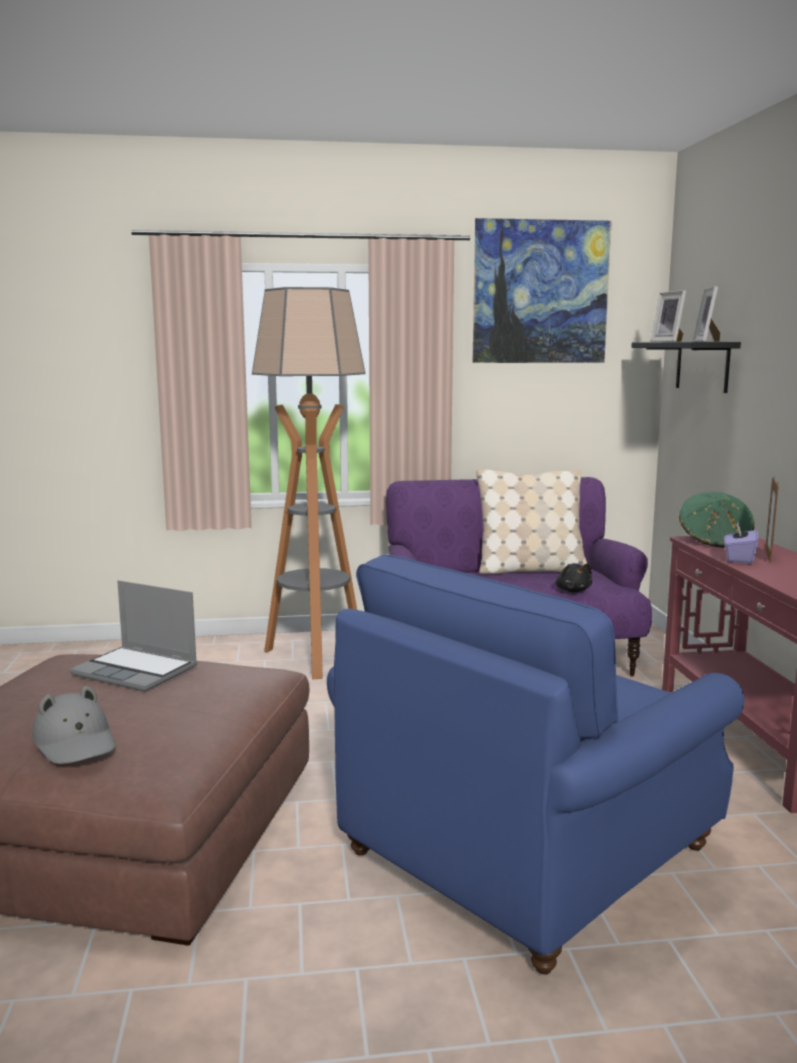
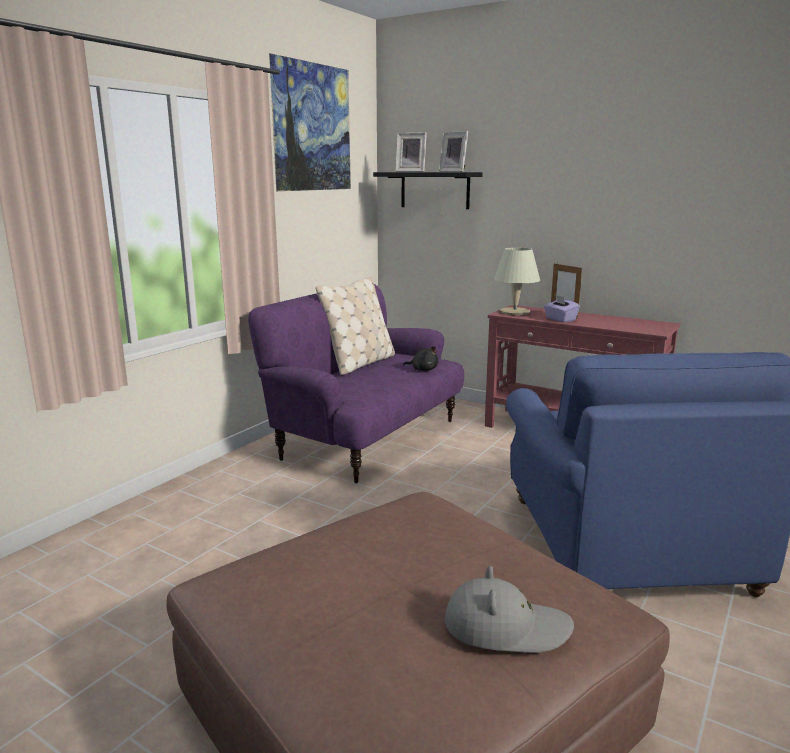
camera: 50 degrees left, 5 degrees up
laptop [69,580,197,692] -> none
floor lamp [252,287,366,679] -> none
green hat [679,492,755,547] -> beige table lamp [494,247,540,315]

